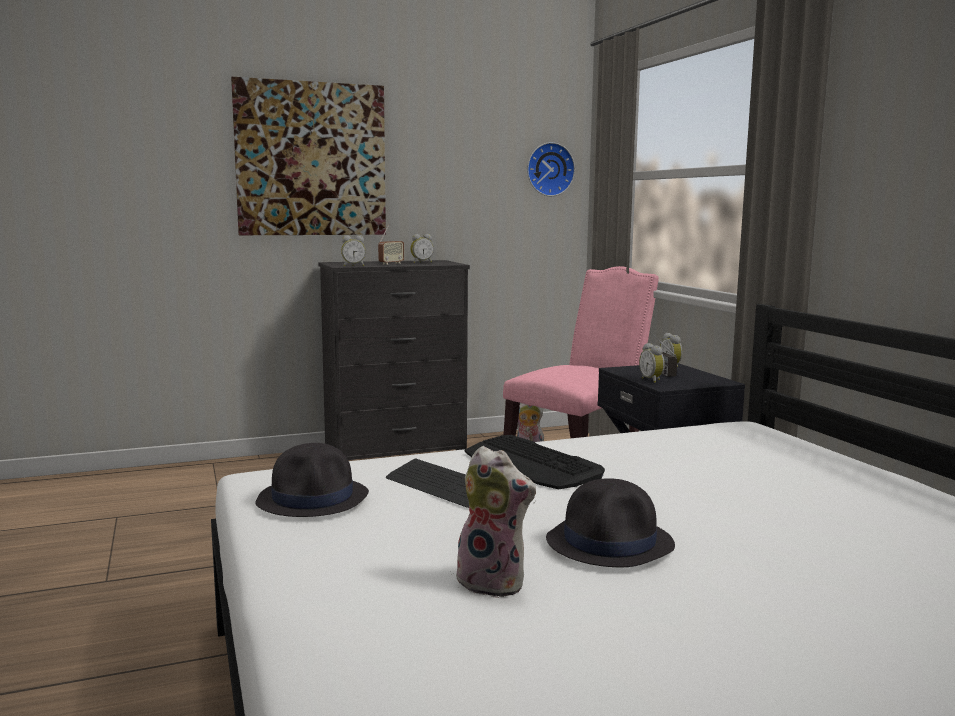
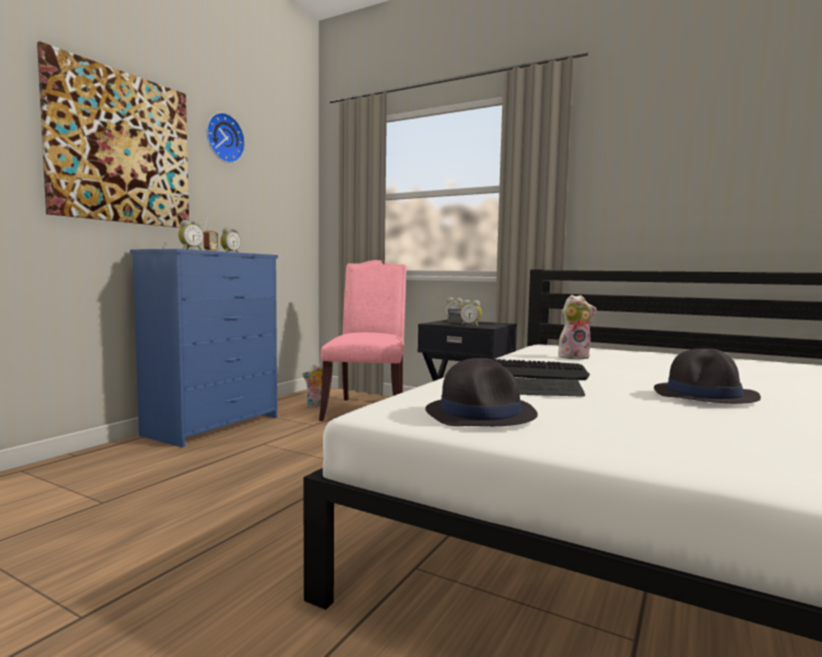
camera: 40 degrees left, 5 degrees down
black dresser [318,260,470,460] -> blue dresser [130,249,278,447]
plush toy [456,446,536,598] -> plush toy moved to [558,295,597,359]
wall clock [527,142,575,196] -> wall clock moved to [206,112,245,163]

